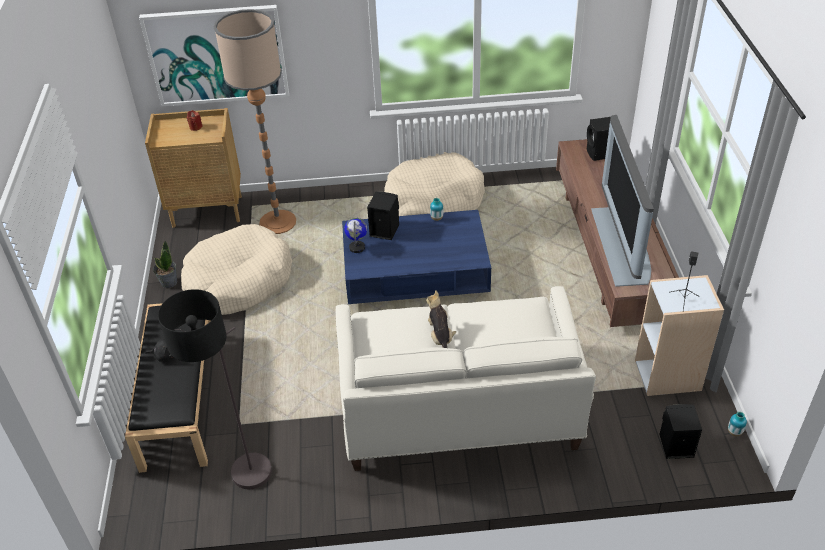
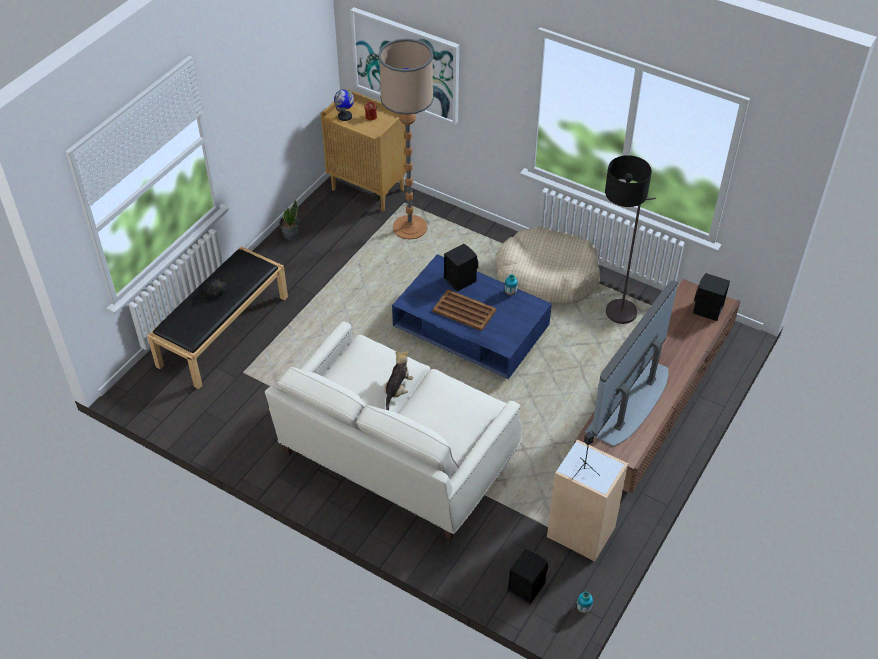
camera: 35 degrees right, 5 degrees up
black floor lamp [158,289,272,489] -> black floor lamp moved to [605,155,656,324]
beige dog bed [181,224,292,315] -> none
globe [344,218,367,253] -> globe moved to [334,89,354,121]
none -> brown tray [433,289,497,331]

